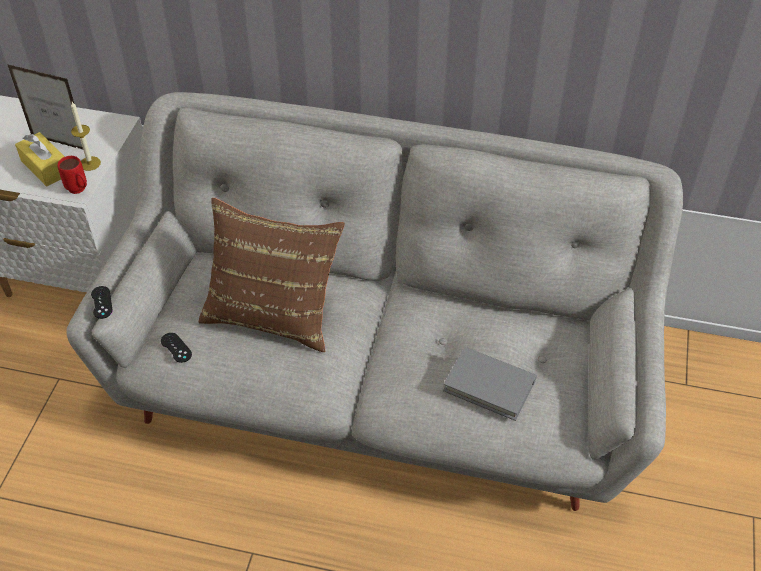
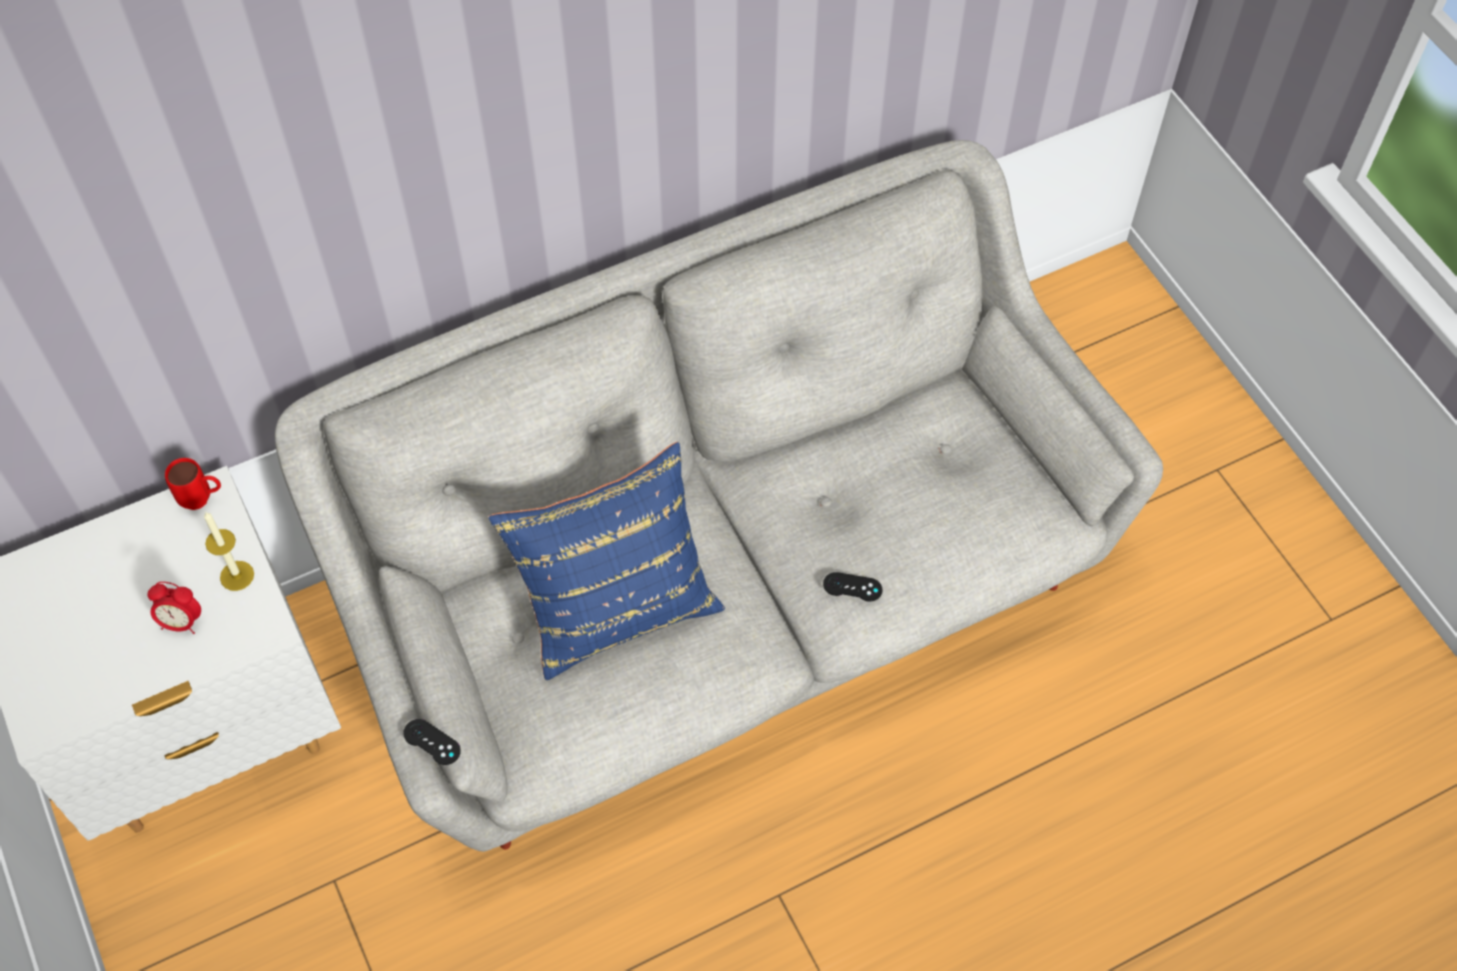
camera: 40 degrees left, 10 degrees up
picture frame [7,64,83,149] -> none
yellow tissue box [15,132,65,187] -> alarm clock [147,582,201,634]
red mug [58,156,87,194] -> red mug moved to [165,458,221,510]
black game controller [161,333,192,363] -> black game controller moved to [823,572,882,602]
brown pillow [199,198,345,352] -> blue pillow [488,442,725,680]
grey book [443,347,537,421] -> none

